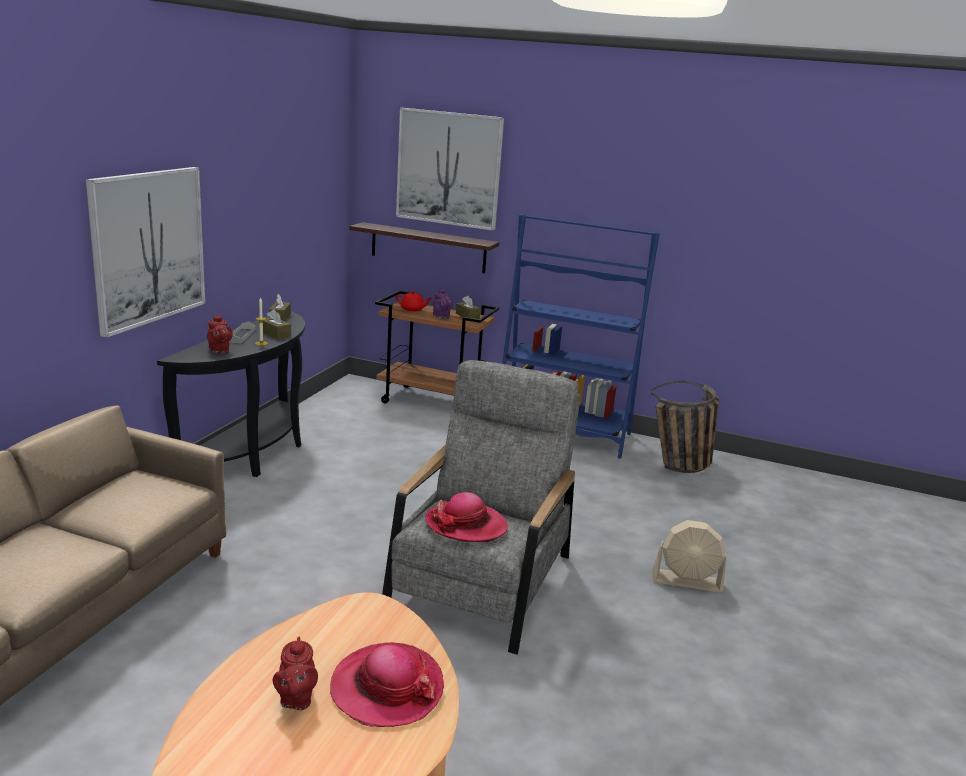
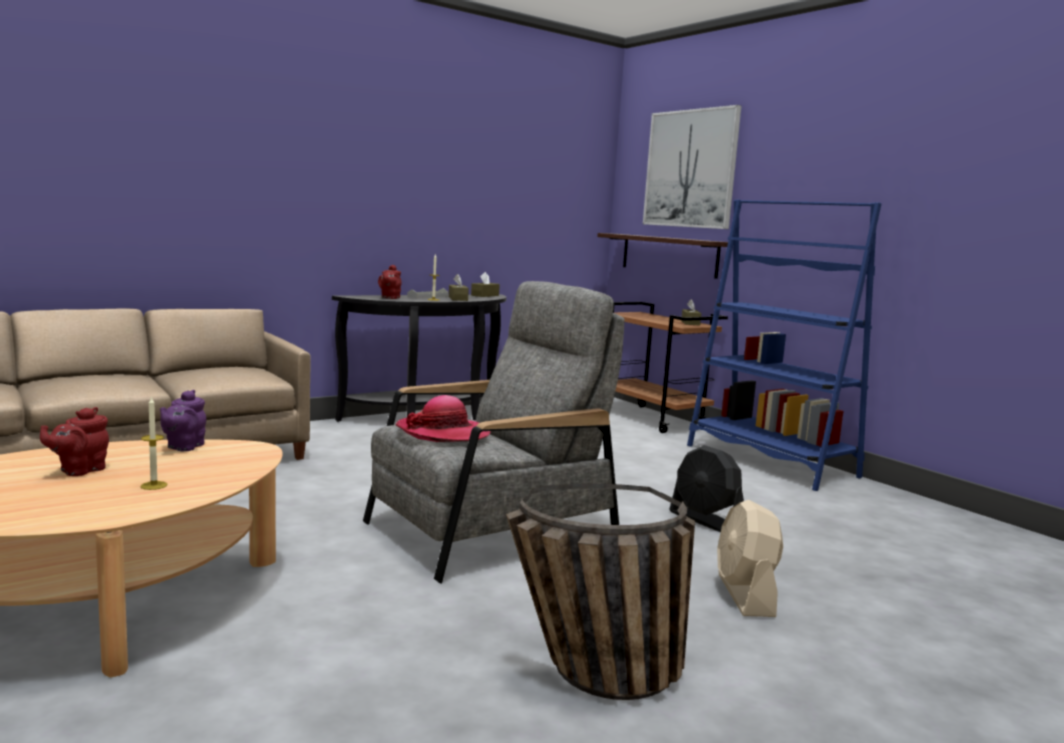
camera: 35 degrees right, 10 degrees down
picture [86,167,205,338] -> none
hat [330,642,444,727] -> candle [140,397,168,490]
red teapot [396,291,432,312] -> none
purple teapot [433,288,453,319] -> purple teapot moved to [160,390,206,451]
basket [651,380,719,473] -> basket moved to [506,484,695,700]
beige fan [652,520,727,592] -> beige fan turned 45 degrees clockwise [717,500,783,617]
none -> black fan [669,445,744,532]

